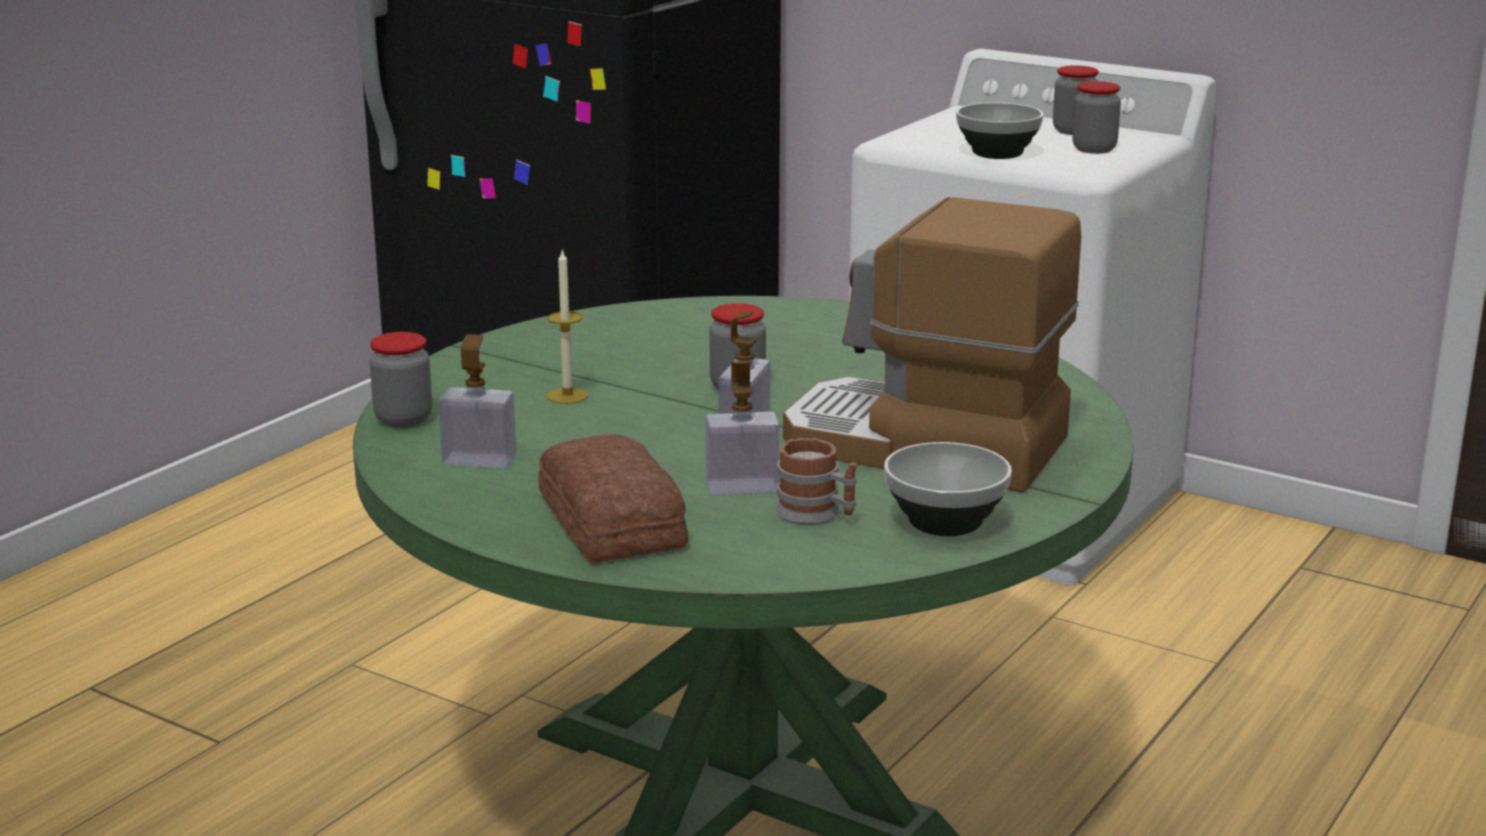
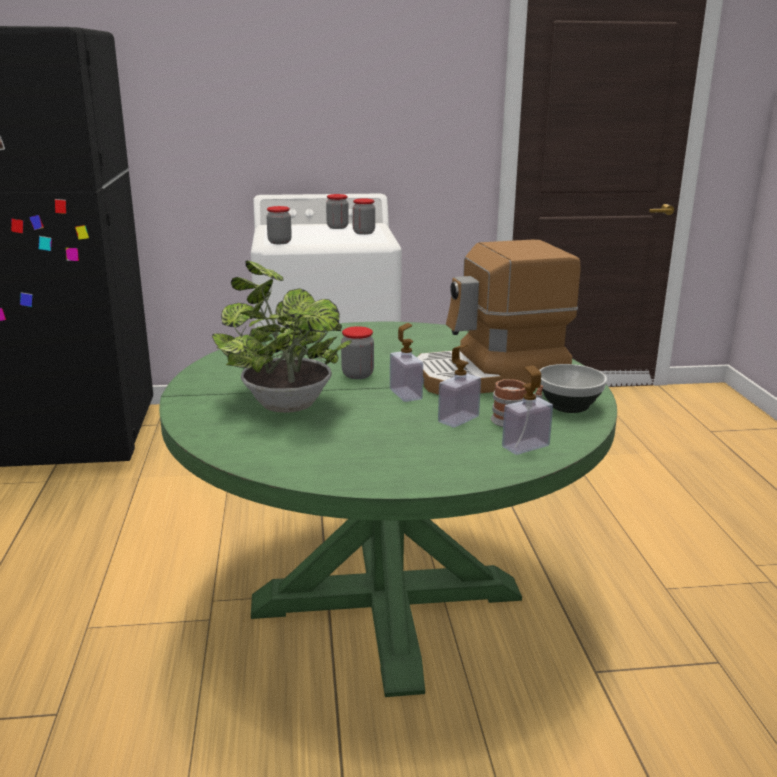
camera: 40 degrees left, 0 degrees up
jar [369,332,432,427] -> jar moved to [266,206,292,244]
soap dispenser [438,334,517,469] -> soap dispenser moved to [502,365,553,455]
bread [539,434,688,563] -> none
candle [547,248,588,404] -> potted plant [212,260,352,413]
bowl [956,103,1043,159] -> none

